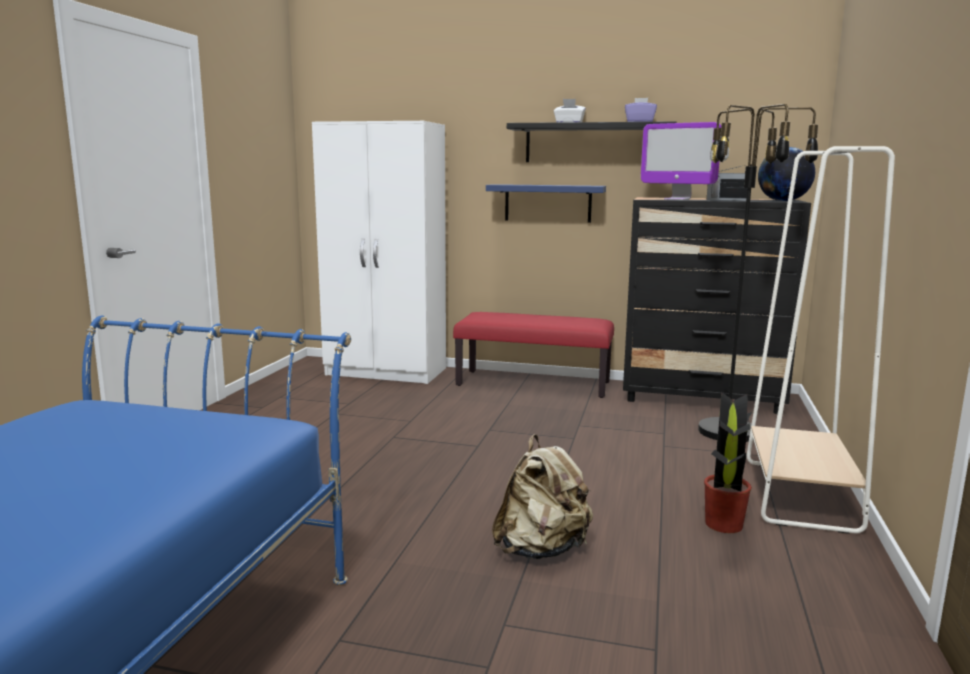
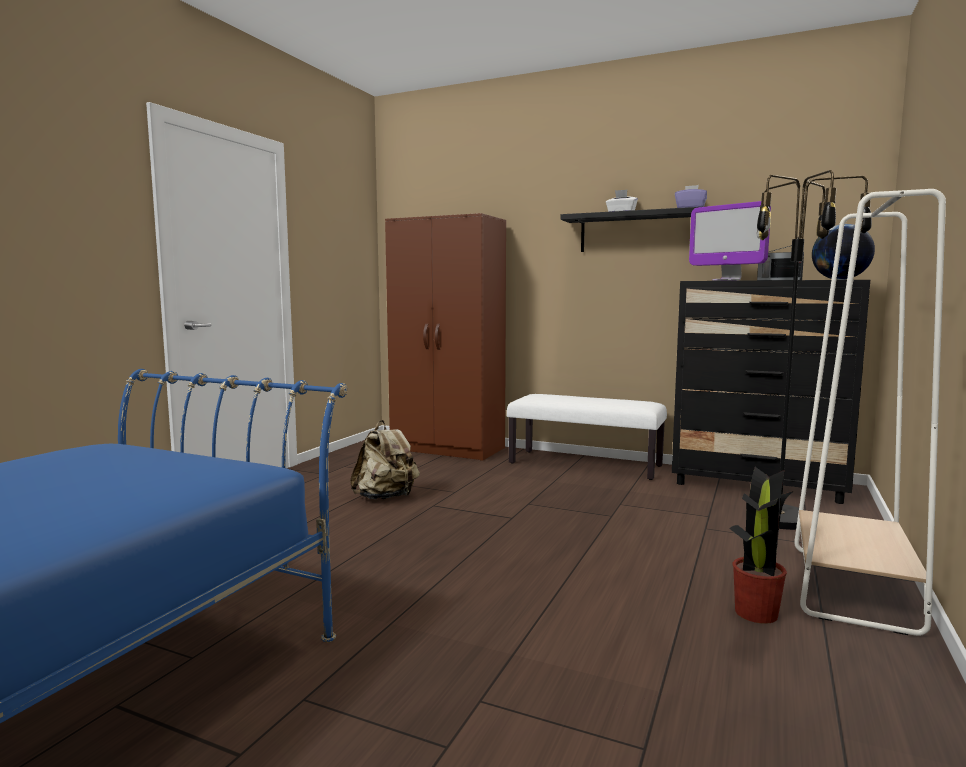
camera: 10 degrees right, 5 degrees down
white wardrobe [312,121,446,384] -> brown wardrobe [385,213,506,461]
red bench [453,312,614,398] -> white bench [507,394,667,480]
blue shelf [486,184,606,223] -> none
beige backpack [492,434,593,559] -> beige backpack moved to [350,420,420,499]

